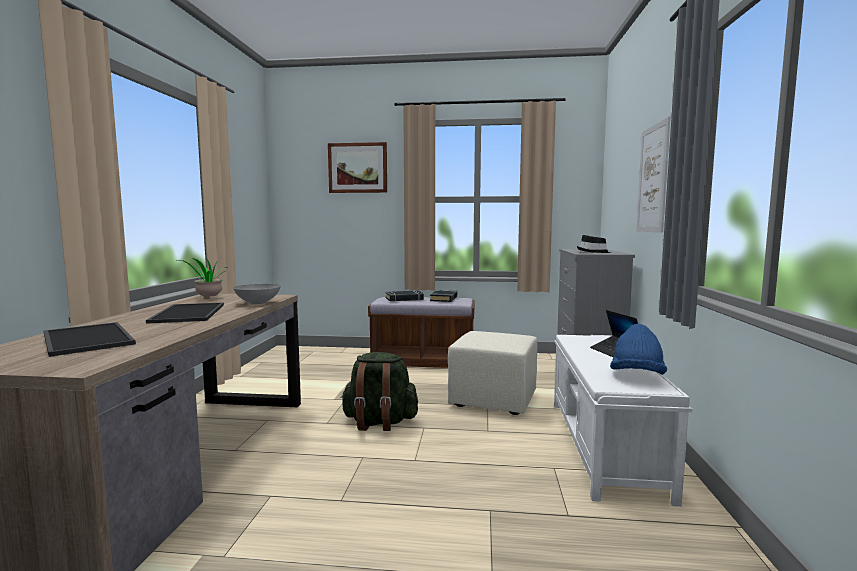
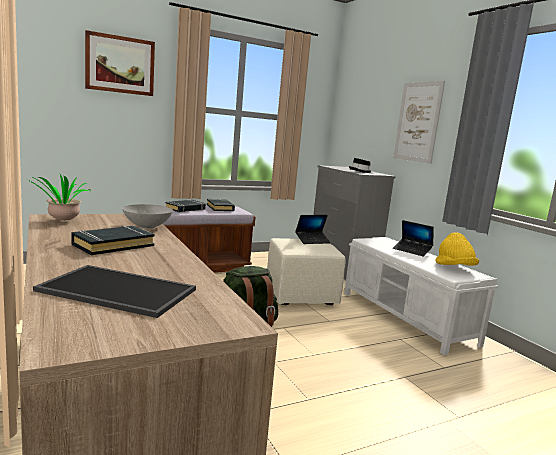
camera: 35 degrees left, 5 degrees up
tray [146,302,224,324] -> black book [71,226,155,255]
blue hat [610,324,667,375] -> yellow hat [435,232,479,266]
none -> laptop [295,215,331,244]

